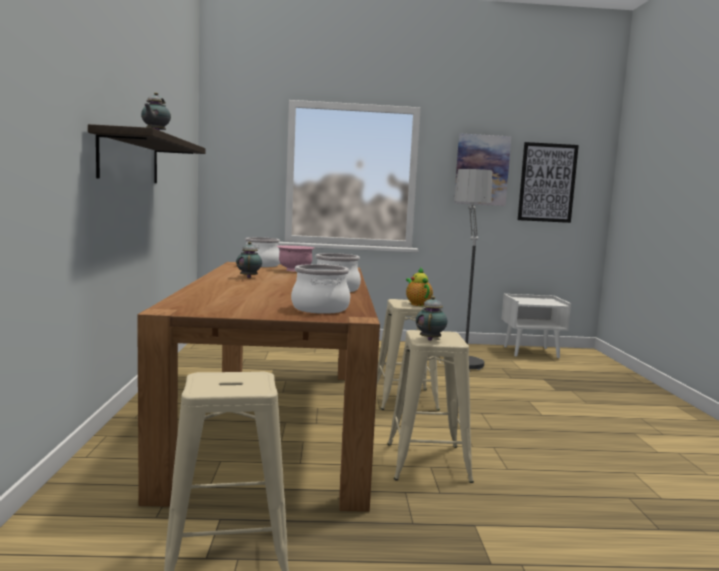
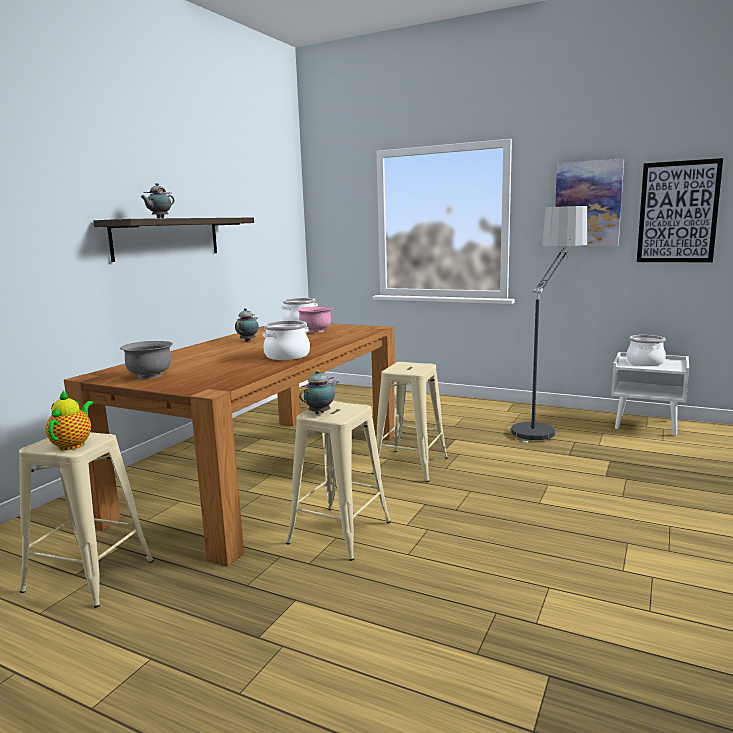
camera: 30 degrees right, 5 degrees up
cooking pot [291,264,350,314] -> cooking pot moved to [626,335,666,366]
teapot [406,268,433,306] -> teapot moved to [45,391,93,450]
none -> grey bowl [120,341,173,379]

